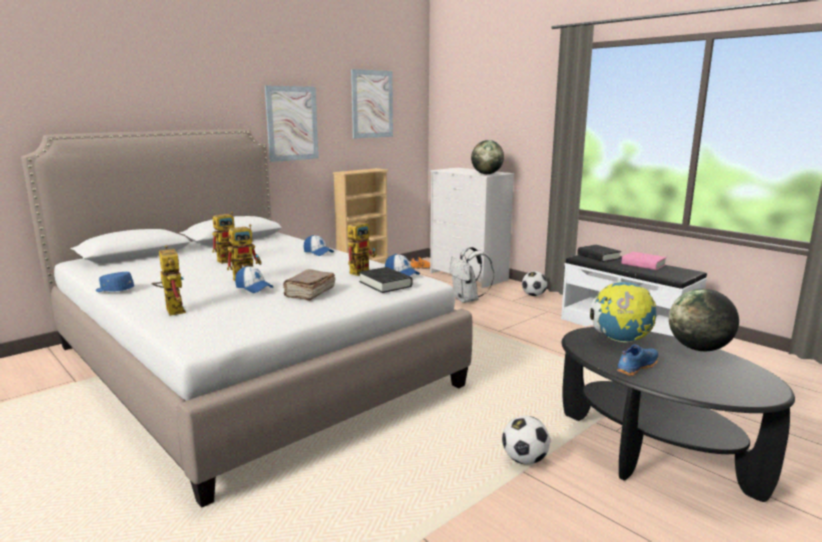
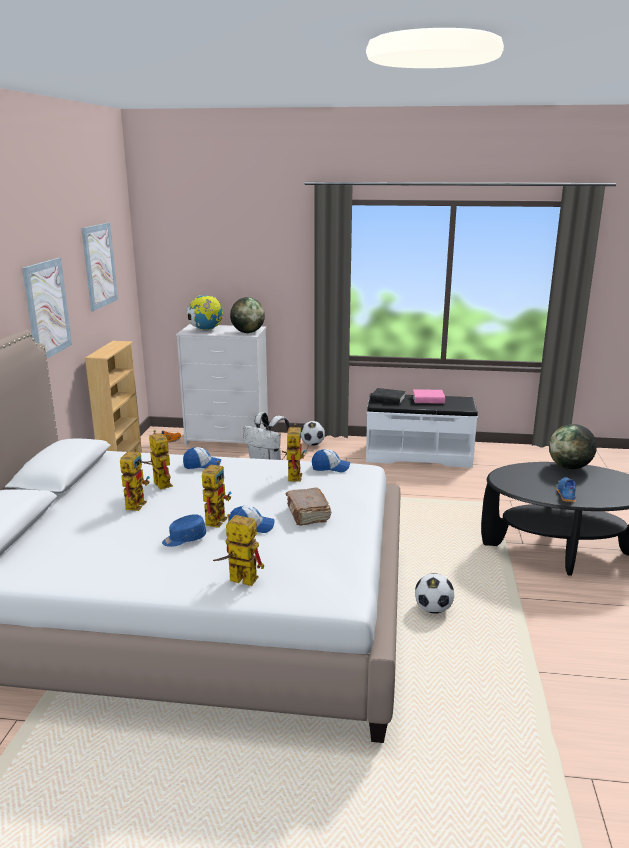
camera: 40 degrees left, 5 degrees up
blue cap [96,272,134,292] -> blue cap moved to [162,514,206,547]
black book [359,267,413,293] -> none
football [502,416,550,464] -> football moved to [415,573,454,614]
globe [590,281,656,343] -> globe moved to [187,295,223,331]
none -> toy robot [142,430,173,490]

